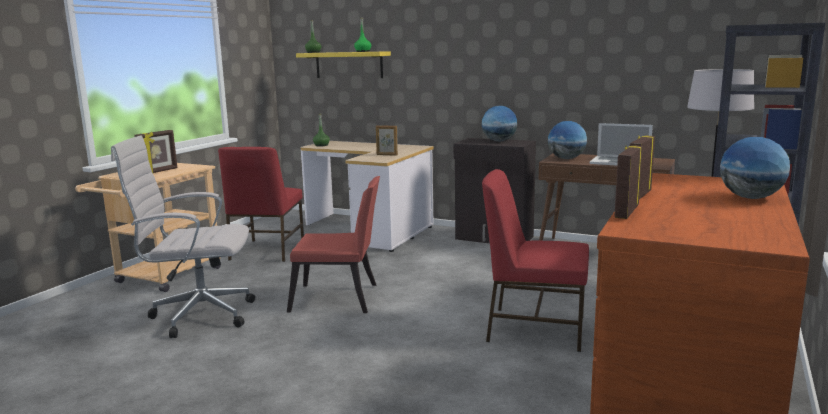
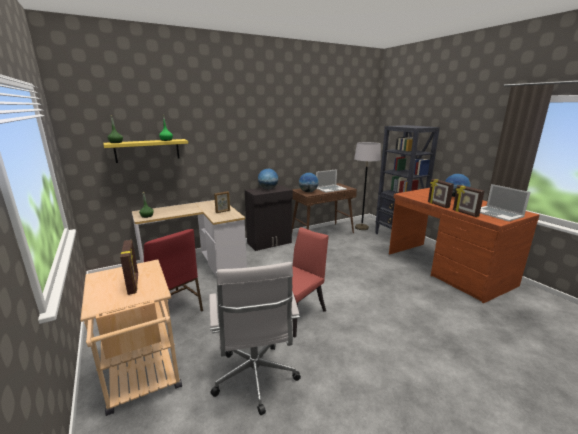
camera: 55 degrees left, 5 degrees up
white office chair [111,135,255,338] -> white office chair turned 45 degrees counterclockwise [209,262,301,415]
red chair [482,169,589,352] -> none
none -> laptop [480,184,531,221]

